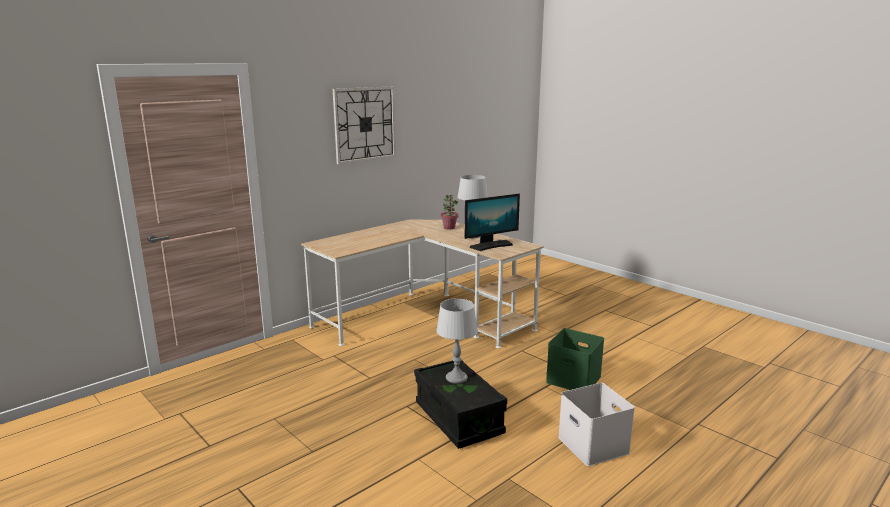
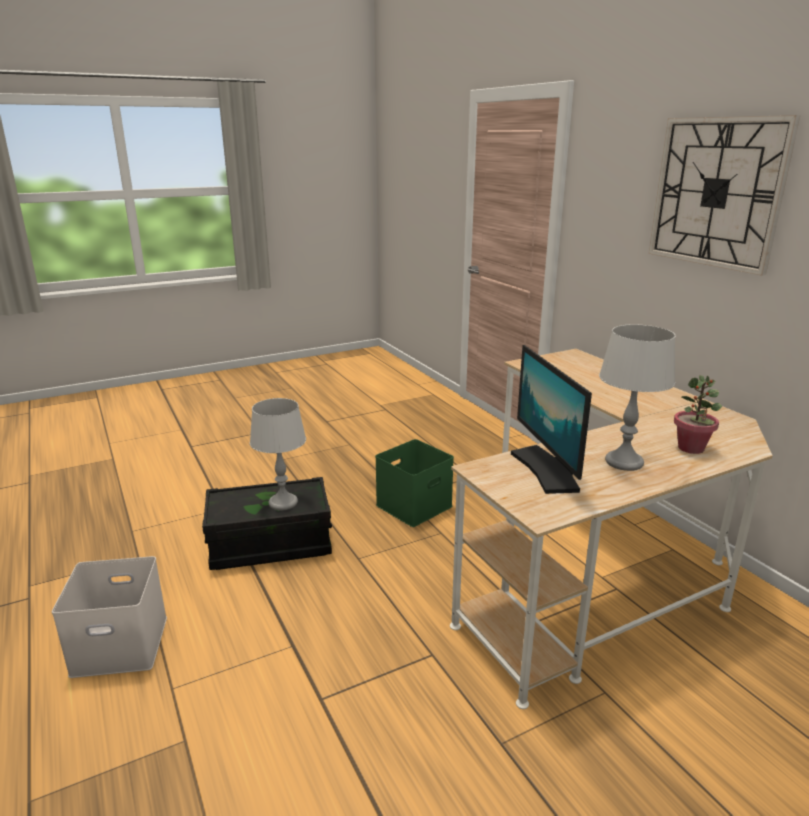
camera: 105 degrees right, 5 degrees up
green storage box [546,328,604,390] -> green storage box moved to [375,439,454,527]

